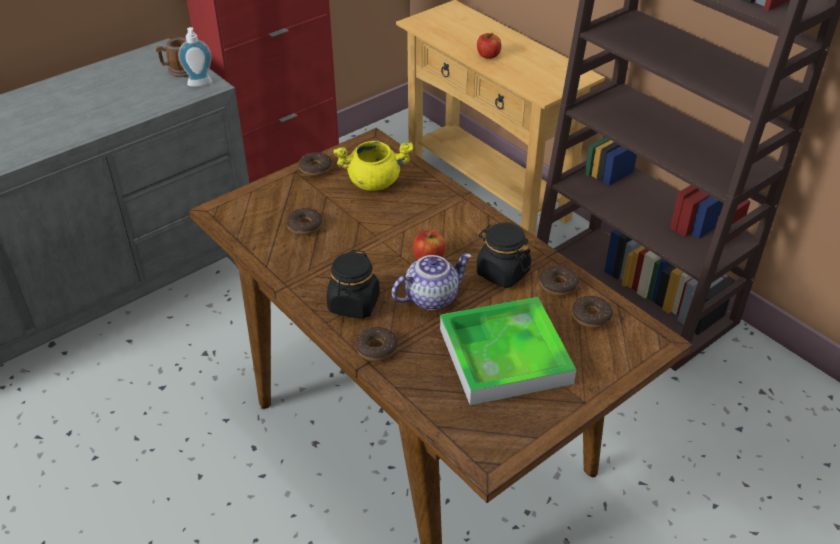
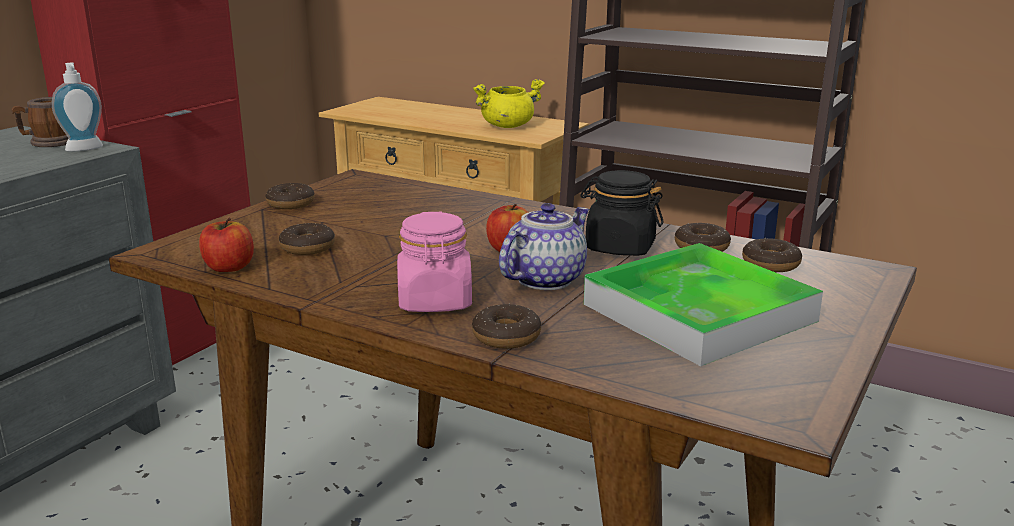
camera: 20 degrees left, 20 degrees down
black jar [327,250,380,319] -> pink jar [397,212,472,312]
yellow cooking pot [334,141,413,191] -> yellow cooking pot moved to [473,79,545,128]
apple [477,33,501,59] -> apple moved to [199,218,254,272]

